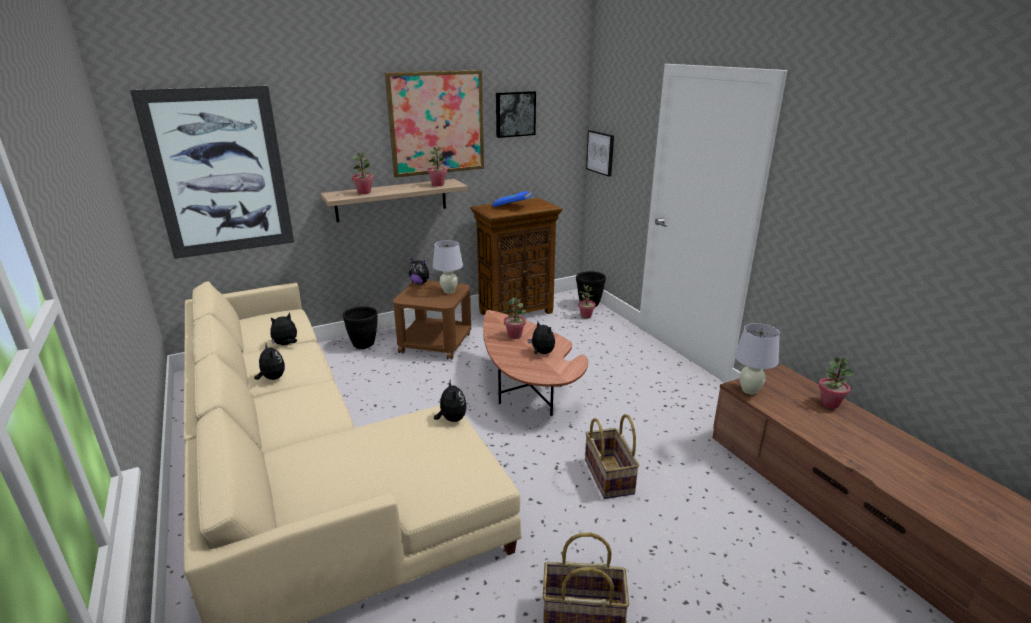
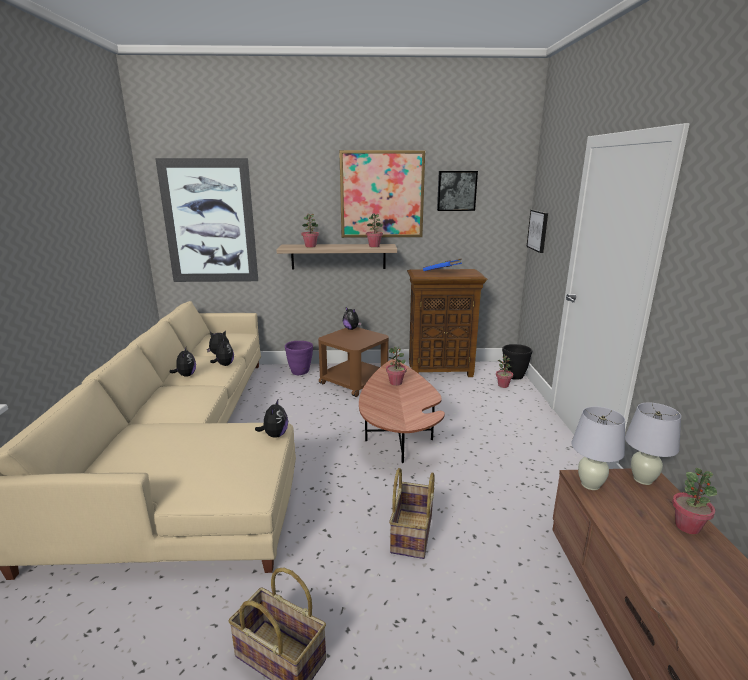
camera: 25 degrees right, 5 degrees down
black planter [343,306,378,349] -> purple planter [285,341,313,375]
white table lamp [433,240,463,294] -> white table lamp moved to [625,403,681,485]
plush toy [528,322,555,354] -> plush toy moved to [210,338,234,366]

